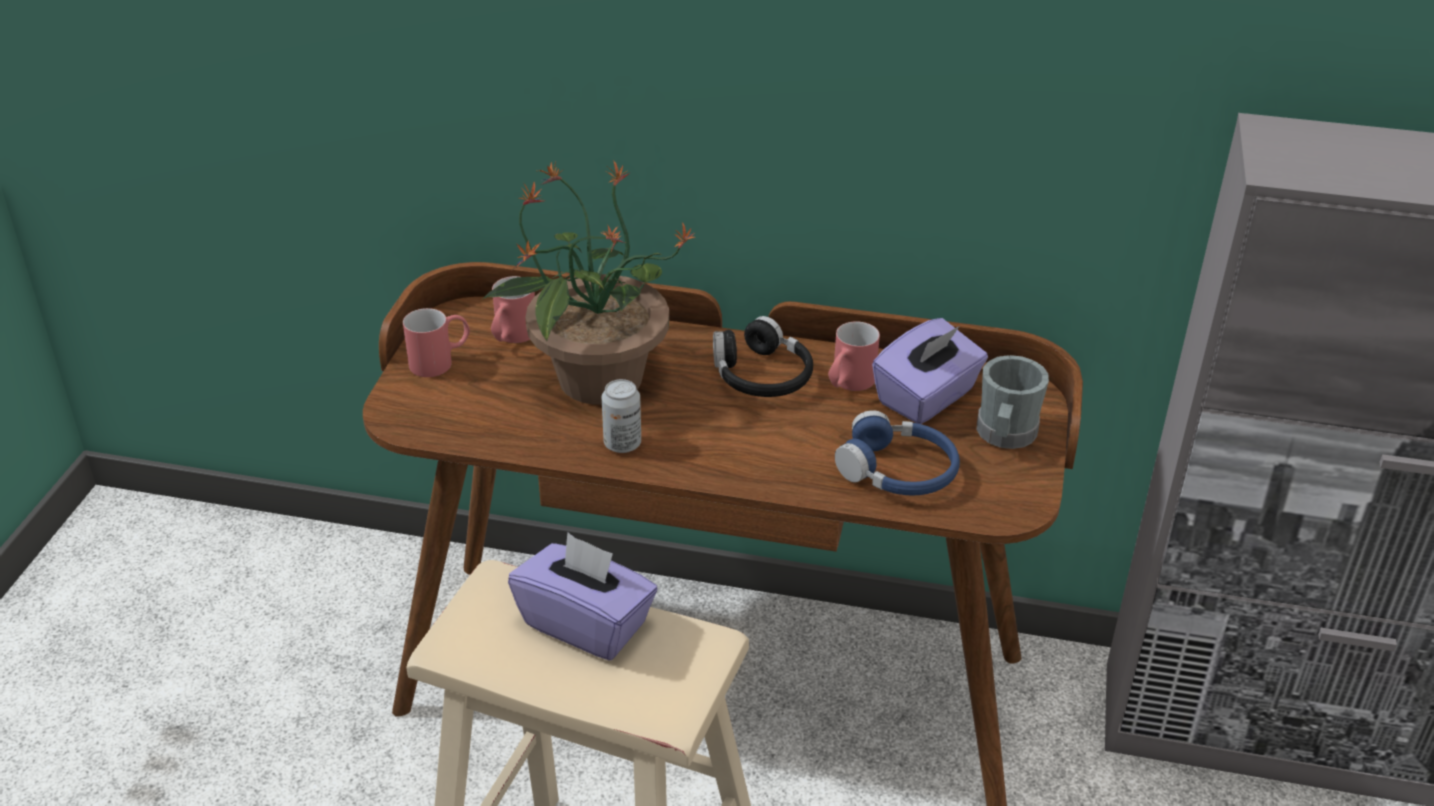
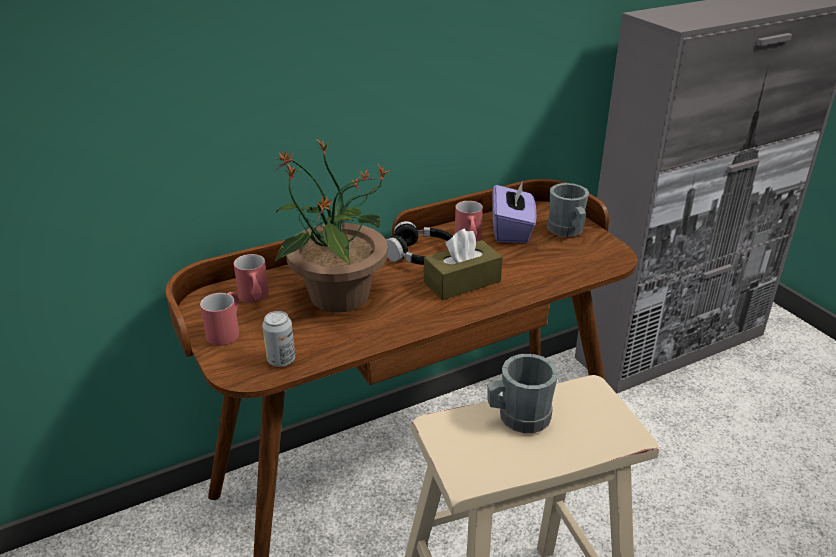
camera: 40 degrees left, 5 degrees down
purple tissue box [508,532,657,661] -> grey mug [487,354,558,433]
can [602,379,641,453] -> can moved to [262,311,295,367]
blue headphones [835,410,960,496] -> none
none -> brown tissue box [424,229,503,300]

